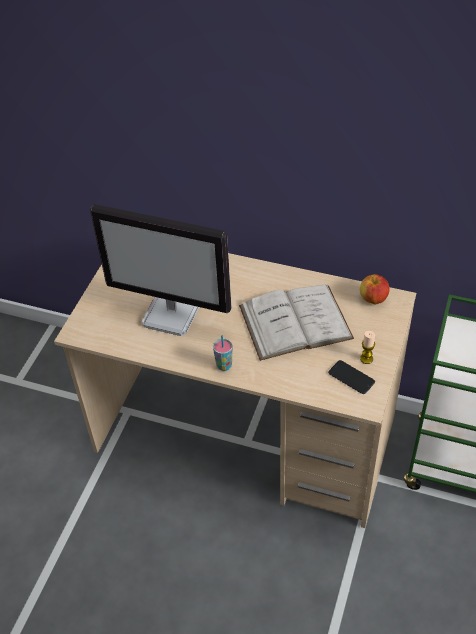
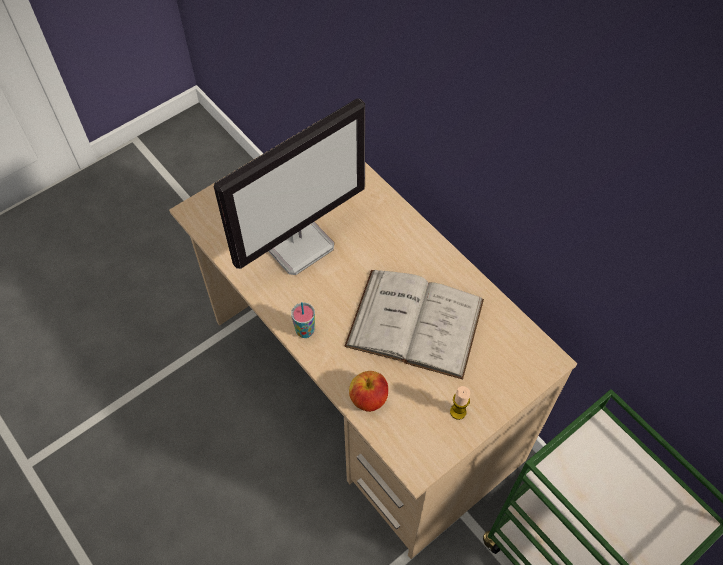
camera: 30 degrees right, 10 degrees up
monitor [90,204,232,336] -> monitor turned 90 degrees counterclockwise [214,98,365,275]
phone [328,360,375,394] -> none
apple [360,274,390,304] -> apple moved to [349,371,388,412]

